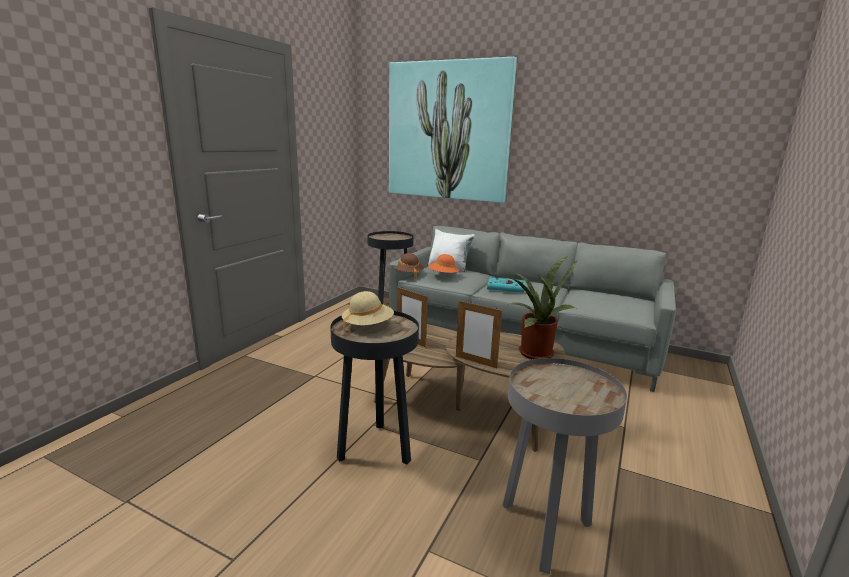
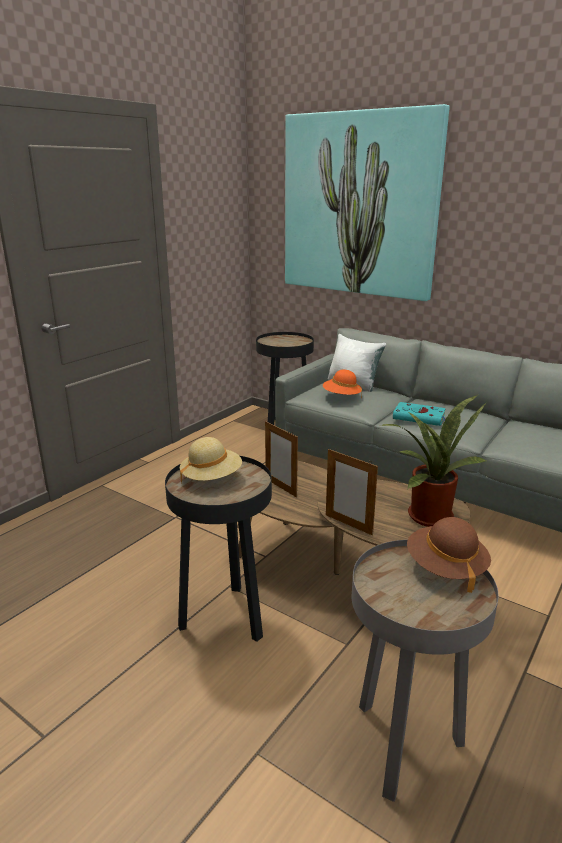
camera: 10 degrees right, 5 degrees up
brown hat [394,253,424,278] -> brown hat moved to [407,517,491,593]

